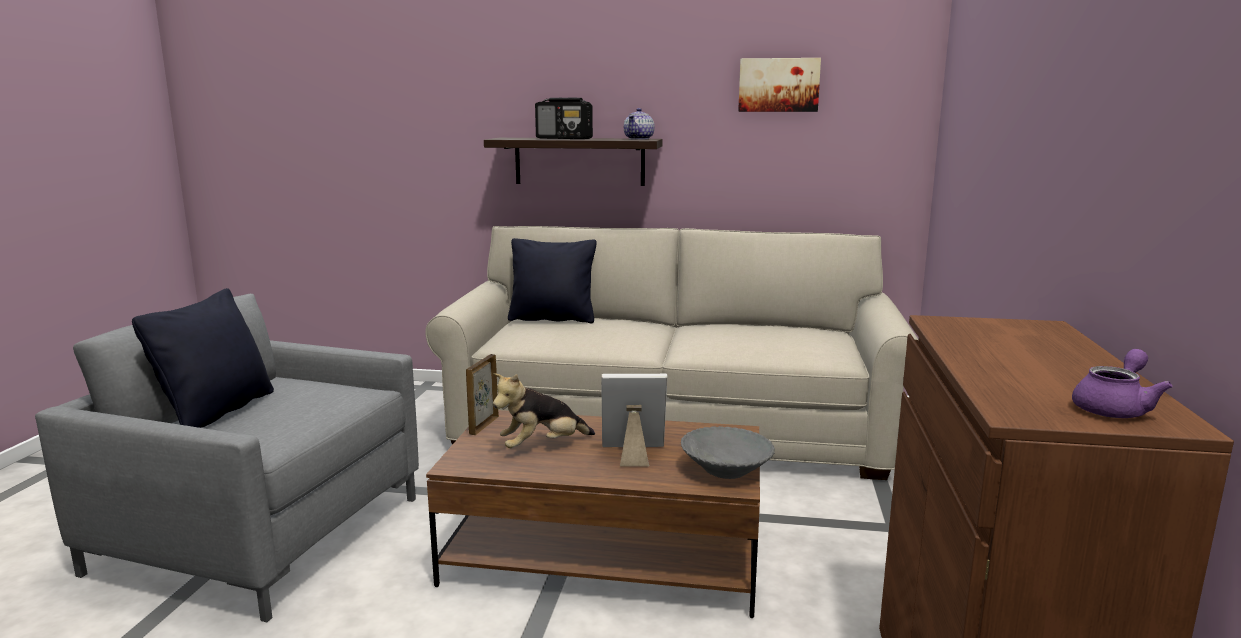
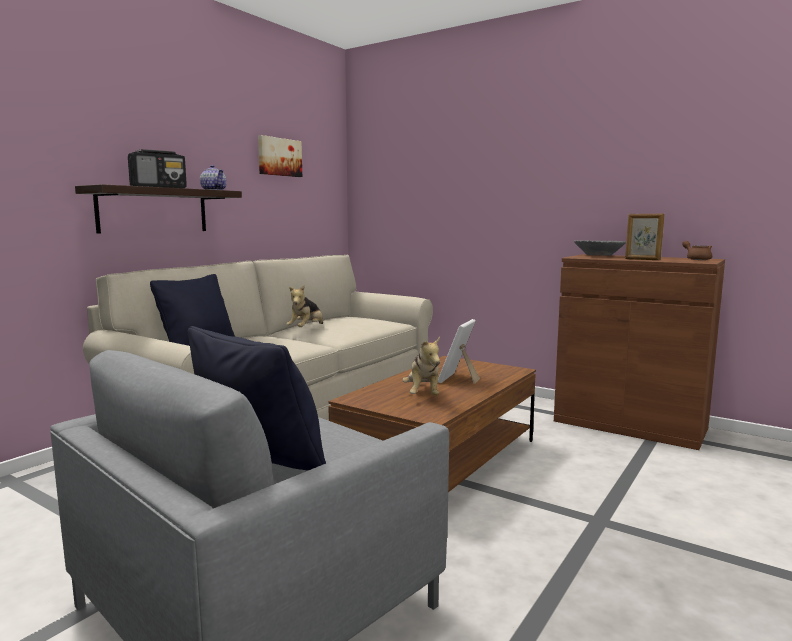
camera: 65 degrees left, 5 degrees down
picture frame [466,354,499,435] -> picture frame moved to [625,214,665,260]
grey bowl [681,426,775,479] -> grey bowl moved to [574,240,626,256]
purple teapot [1072,349,1173,418] -> brown teapot [682,241,712,260]
none -> plush toy [286,286,323,327]

